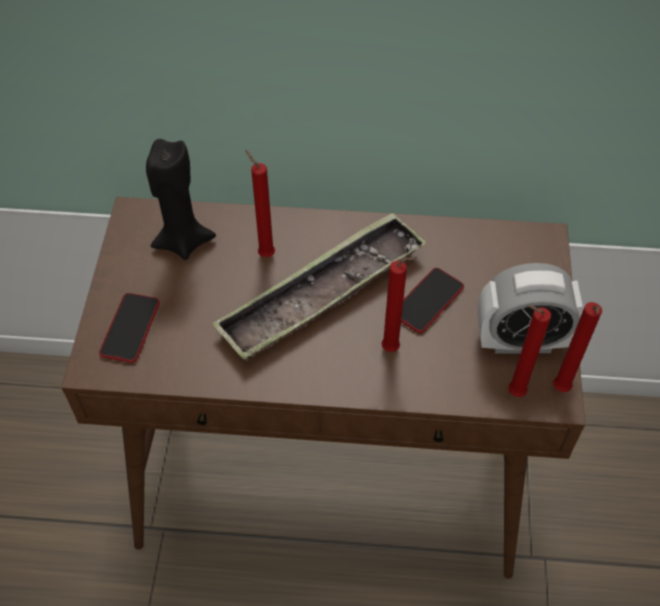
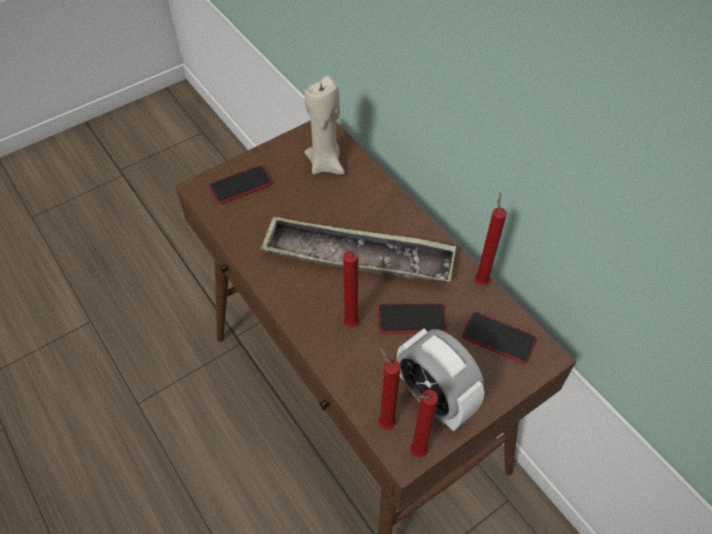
camera: 50 degrees right, 0 degrees up
black candle [146,139,216,260] -> beige candle [304,76,345,175]
red candle [245,150,275,257] -> red candle moved to [475,193,507,286]
none -> phone [462,312,537,364]

